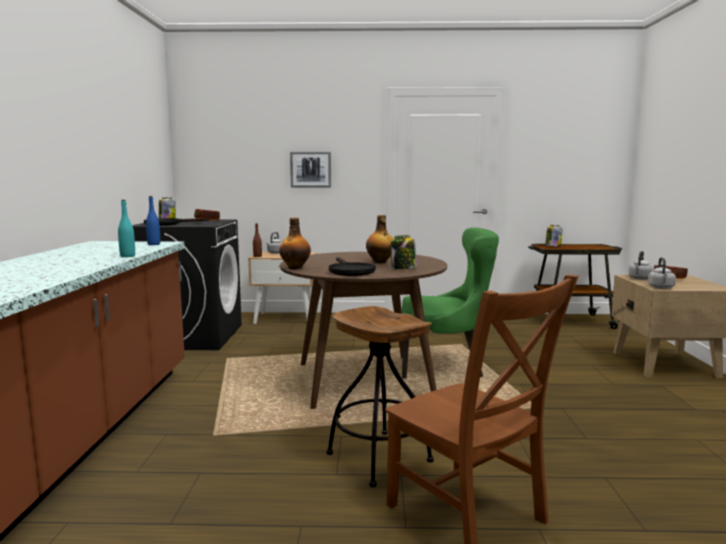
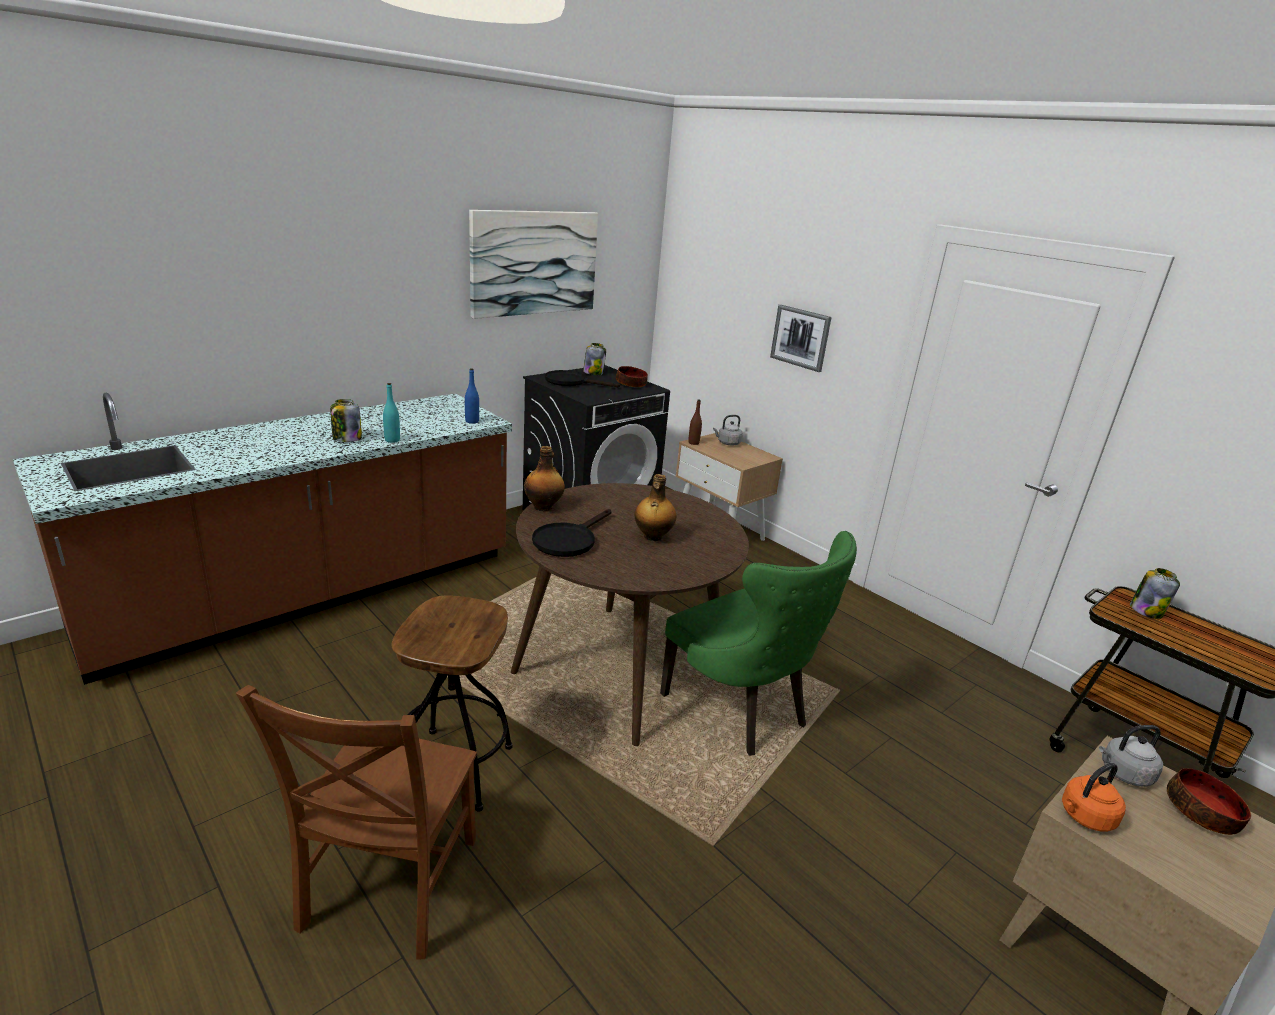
camera: 45 degrees right, 15 degrees up
jar [390,235,417,270] -> jar moved to [330,399,362,442]
grey kettle [648,257,676,289] -> orange kettle [1062,763,1126,832]
none -> picture [469,210,598,319]

